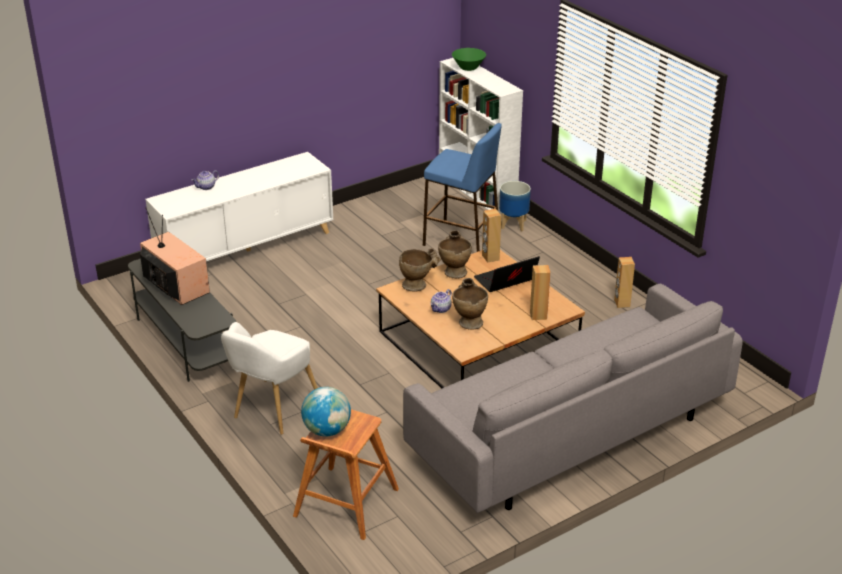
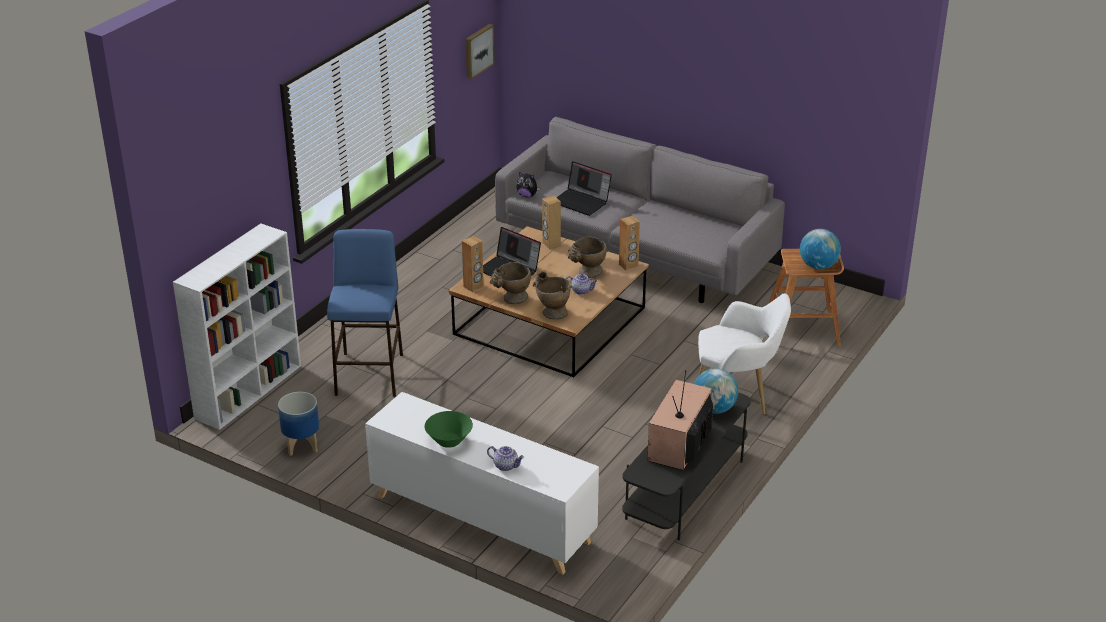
camera: 115 degrees left, 0 degrees up
green bowl [452,48,486,71] -> green bowl moved to [425,411,473,448]
planter [499,181,531,231] -> planter moved to [278,392,319,456]
brown speaker [614,257,635,308] -> brown speaker moved to [619,216,640,270]
none -> picture [466,24,495,79]
none -> plush toy [516,172,541,198]
none -> laptop [557,161,612,216]
none -> globe [694,368,738,414]

